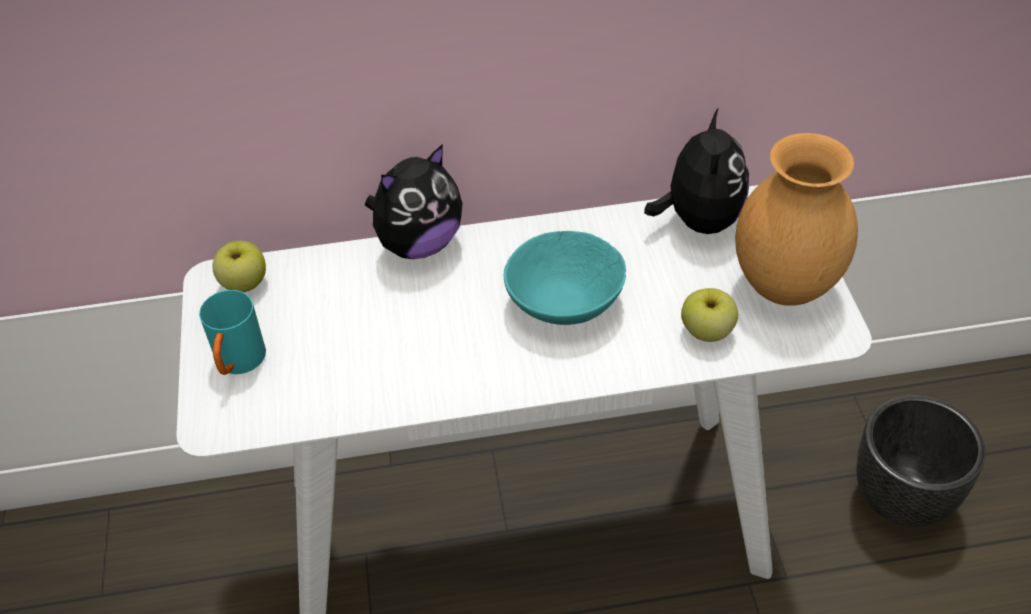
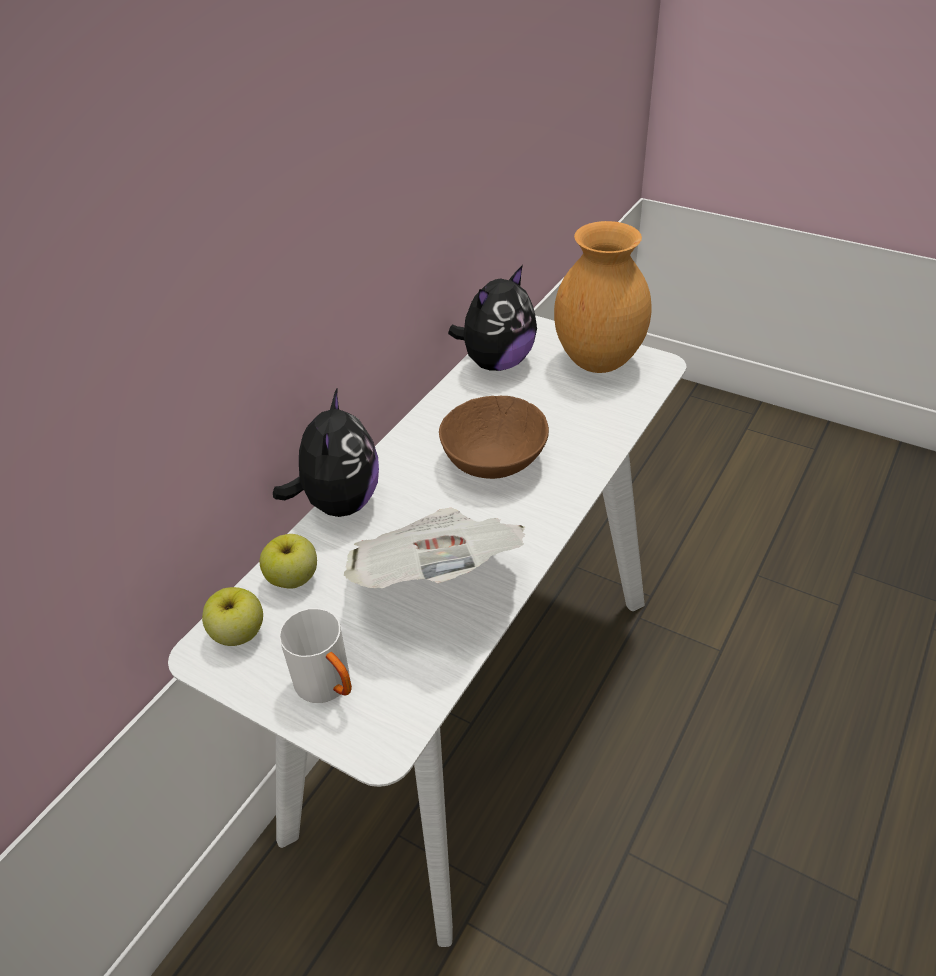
camera: 50 degrees left, 5 degrees down
turquoise mug [199,290,266,375] -> white mug [279,608,352,703]
turquoise bowl [504,231,626,325] -> brown bowl [439,396,549,479]
plush toy [644,107,749,234] -> plush toy turned 90 degrees clockwise [448,265,537,371]
apple [681,288,738,342] -> apple moved to [260,534,317,589]
black planter [856,395,986,527] -> none
none -> newspaper [343,508,526,588]

